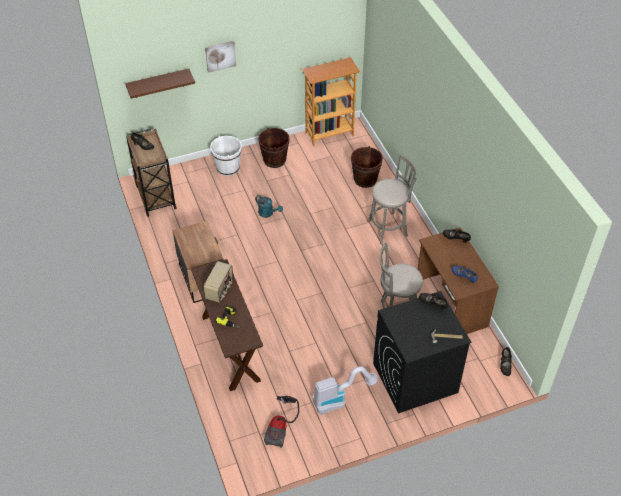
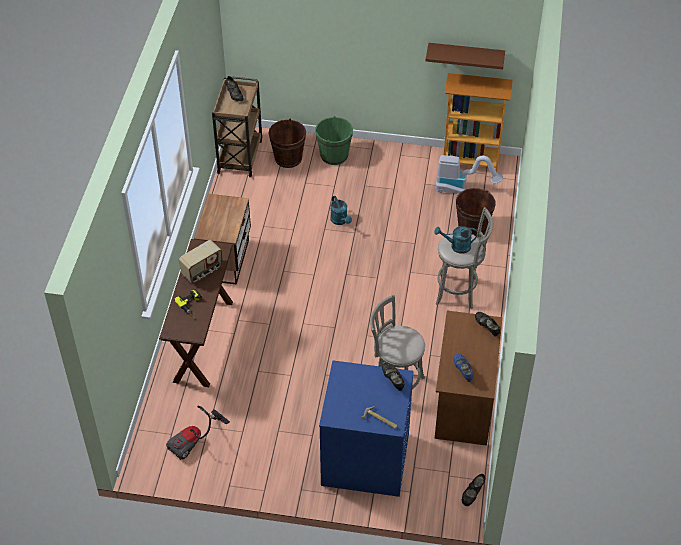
camera: 30 degrees right, 0 degrees up
brown shelf [125,69,195,99] -> brown shelf moved to [425,43,505,69]
picture [205,41,236,73] -> none
white bucket [210,136,242,176] -> green bucket [316,116,353,165]
brown bucket [258,128,290,168] -> brown bucket moved to [269,119,306,168]
vacuum cleaner [313,366,378,415] -> vacuum cleaner moved to [436,155,503,194]
black washing machine [373,291,471,413] -> blue washing machine [319,360,413,497]
none -> turquoise watering can [434,226,478,254]

